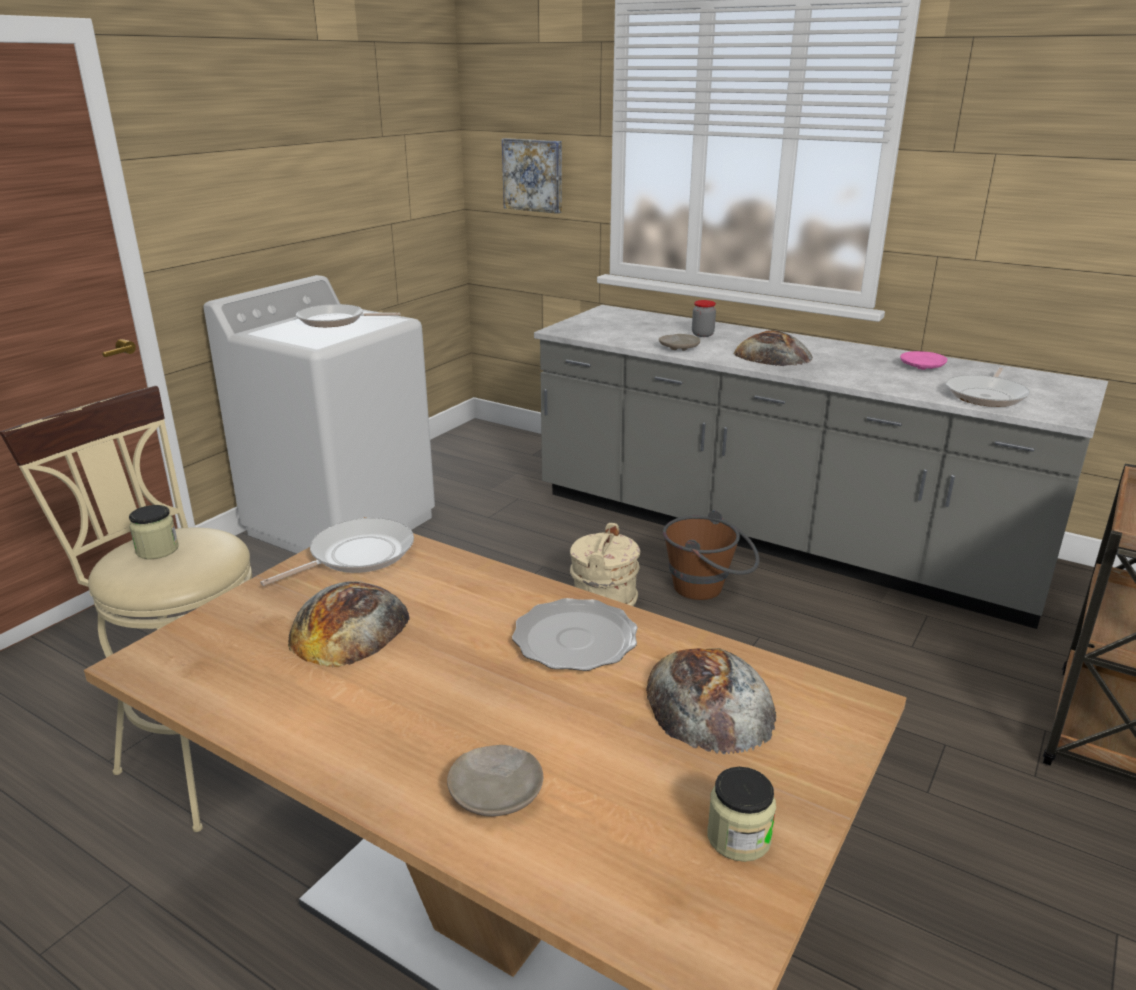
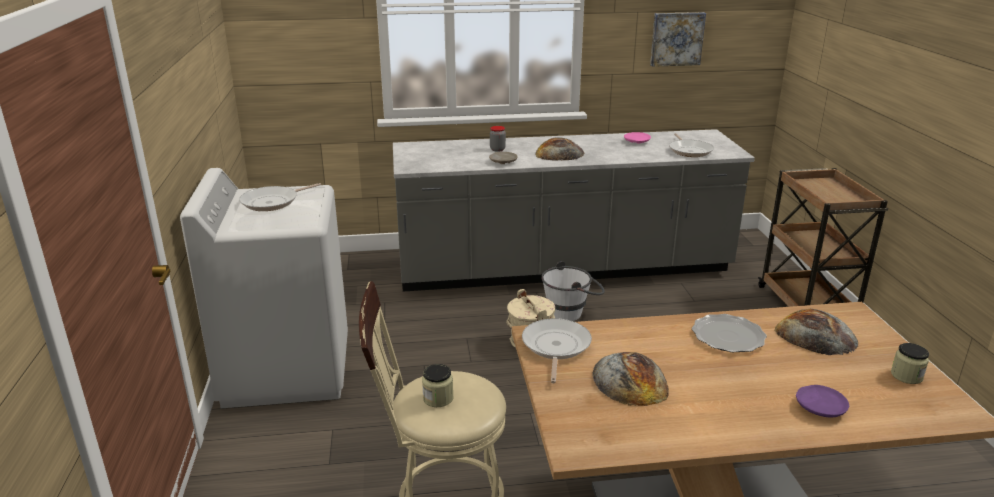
camera: 40 degrees left, 0 degrees up
beige plate [447,745,543,817] -> purple plate [796,385,849,417]
picture [502,138,562,214] -> picture moved to [650,12,706,67]
brown bucket [663,510,760,600] -> white bucket [541,261,605,321]

